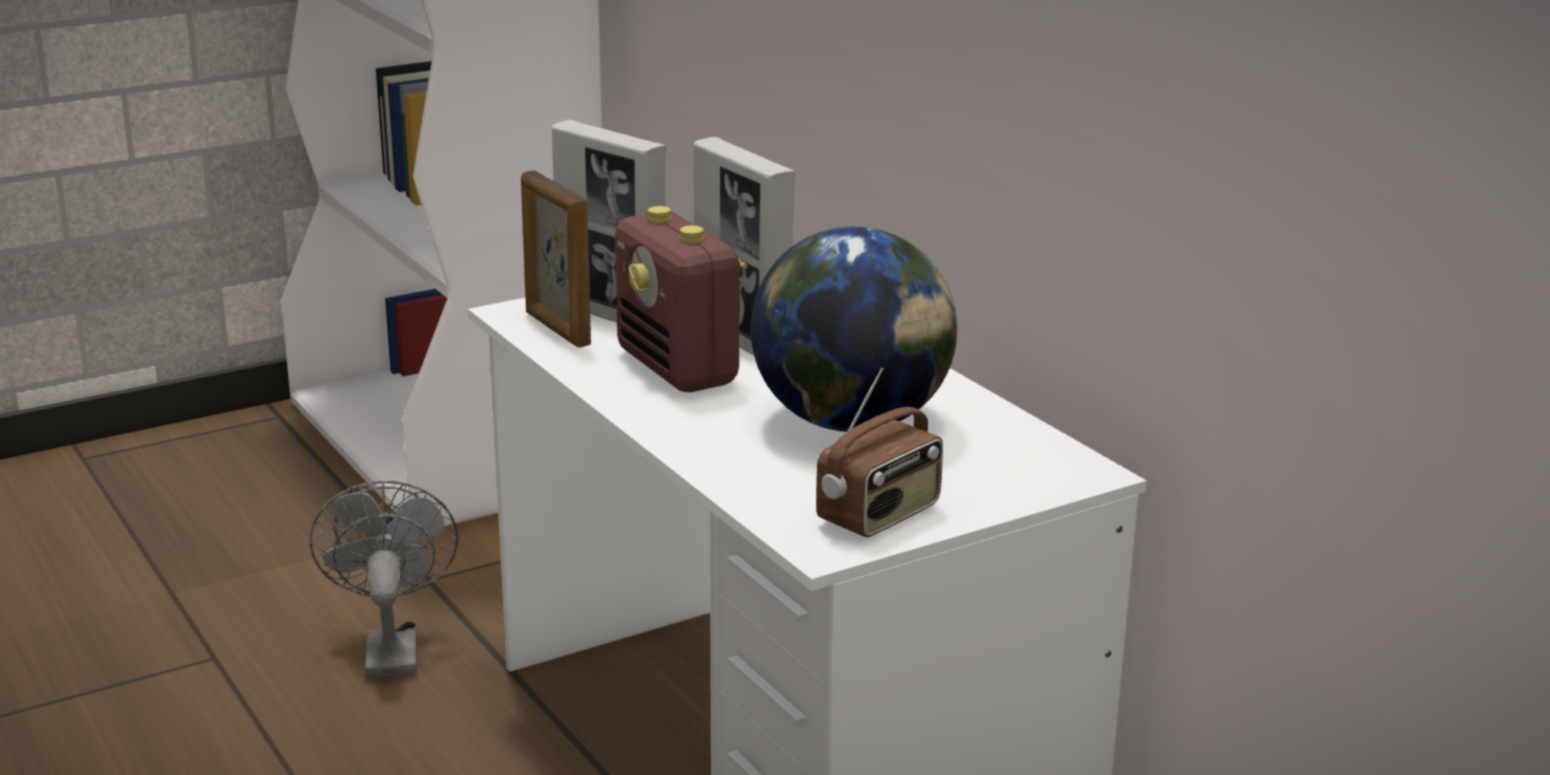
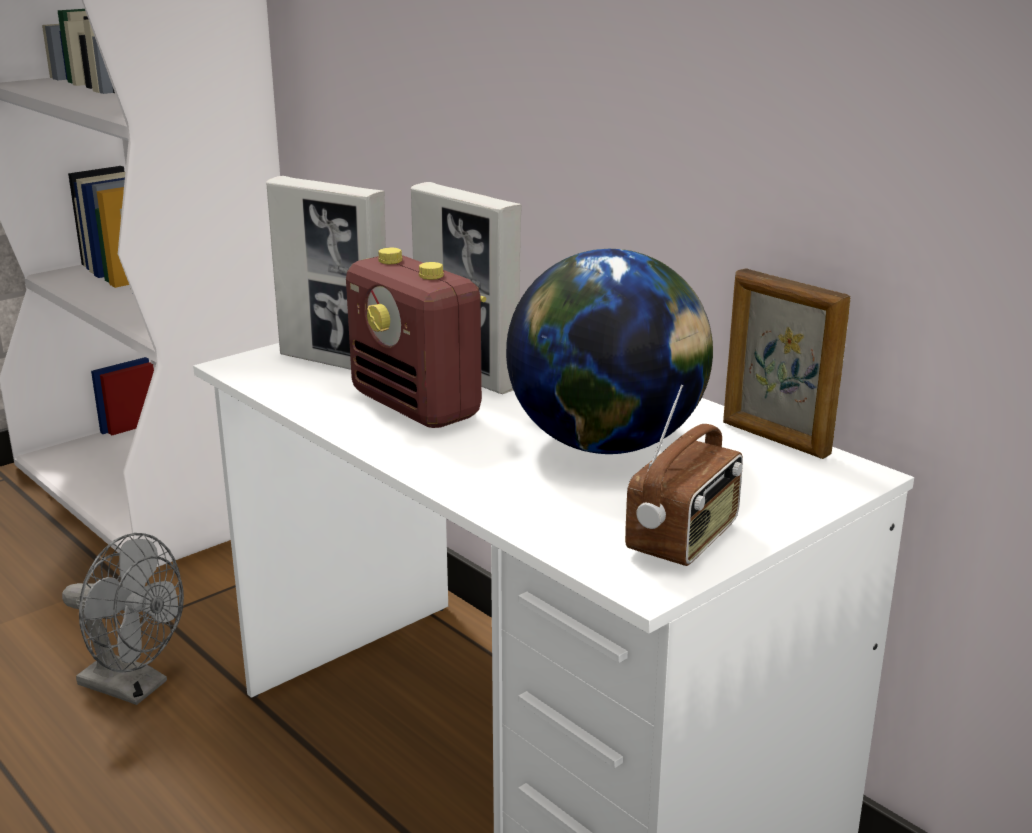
camera: 10 degrees left, 0 degrees up
grey fan [309,481,458,678] -> grey fan turned 135 degrees clockwise [62,533,184,705]
picture frame [521,171,591,348] -> picture frame moved to [723,268,850,459]

